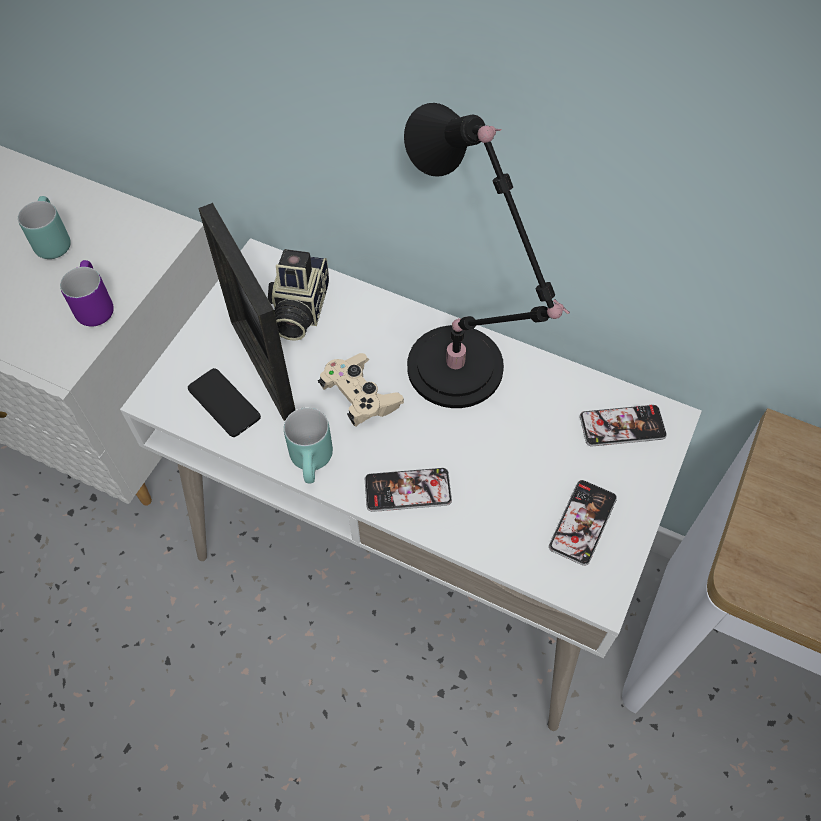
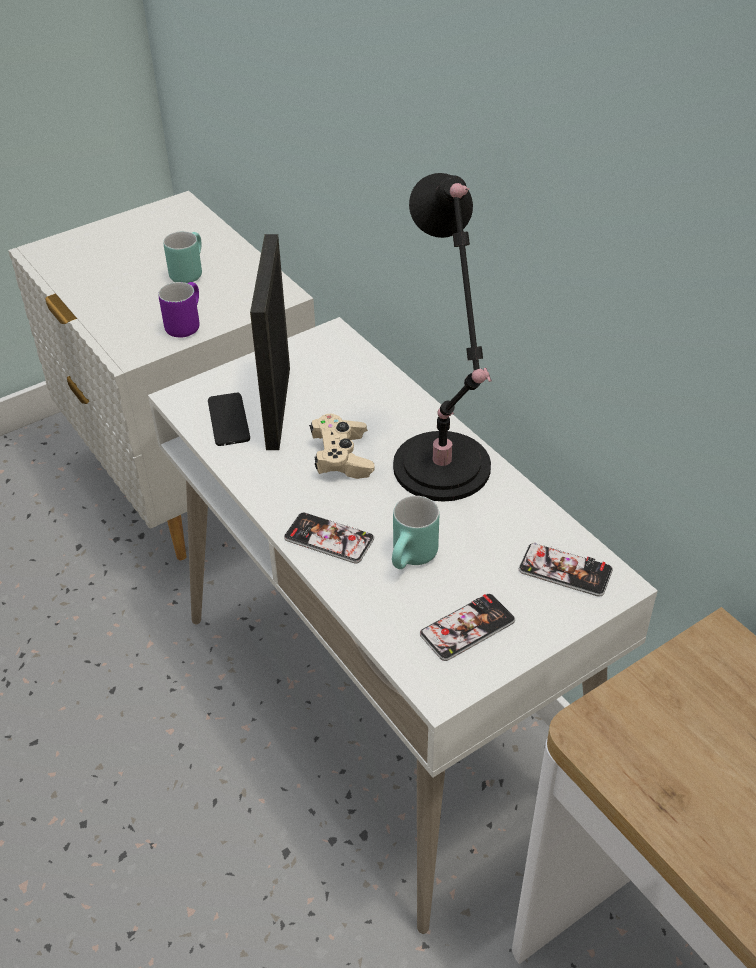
camera: 30 degrees right, 15 degrees down
camera [268,249,329,341] -> none
turquoise mug [284,407,333,483] -> turquoise mug moved to [392,496,439,569]

